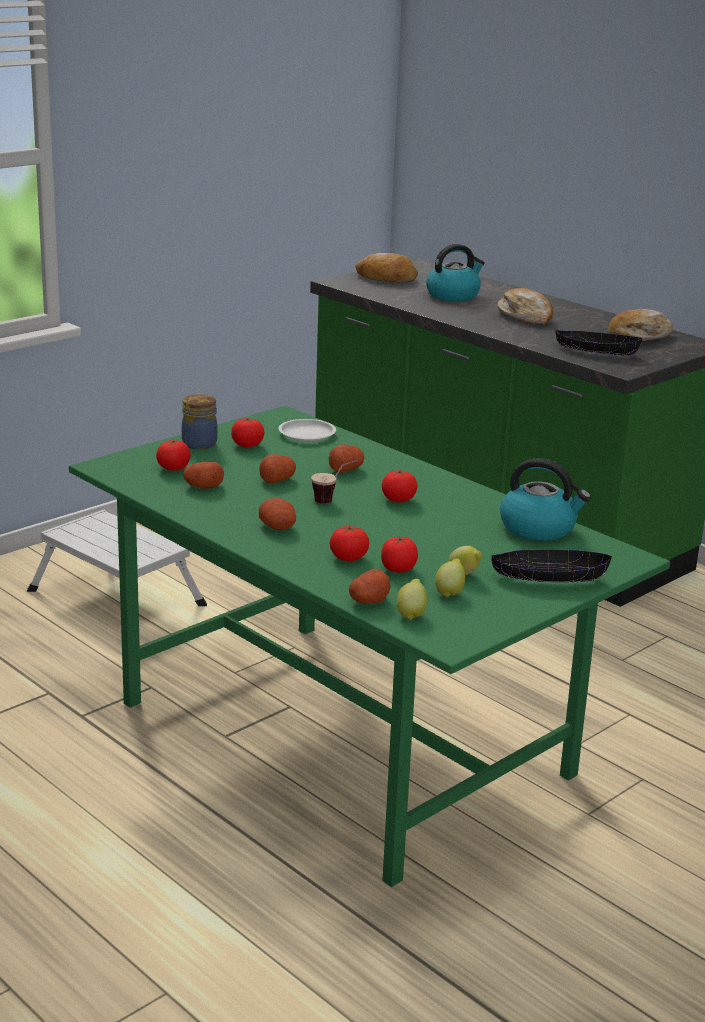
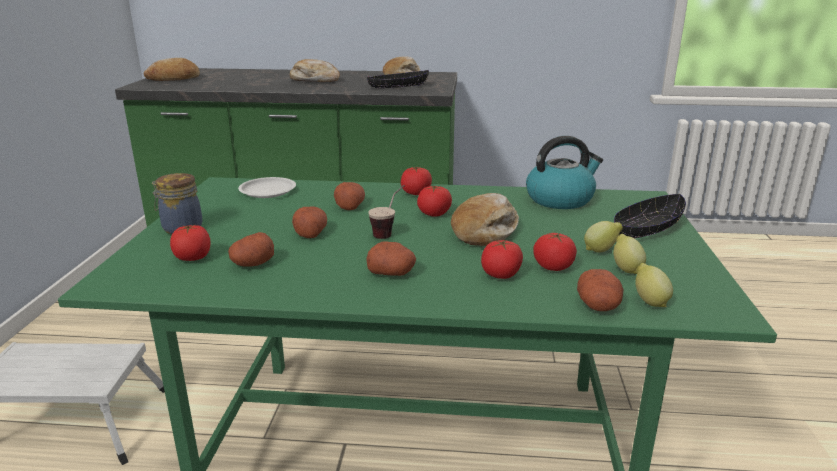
camera: 40 degrees left, 0 degrees up
tomato [231,417,264,447] -> tomato moved to [401,167,432,195]
kettle [426,244,485,301] -> none
none -> bread [451,193,519,246]

